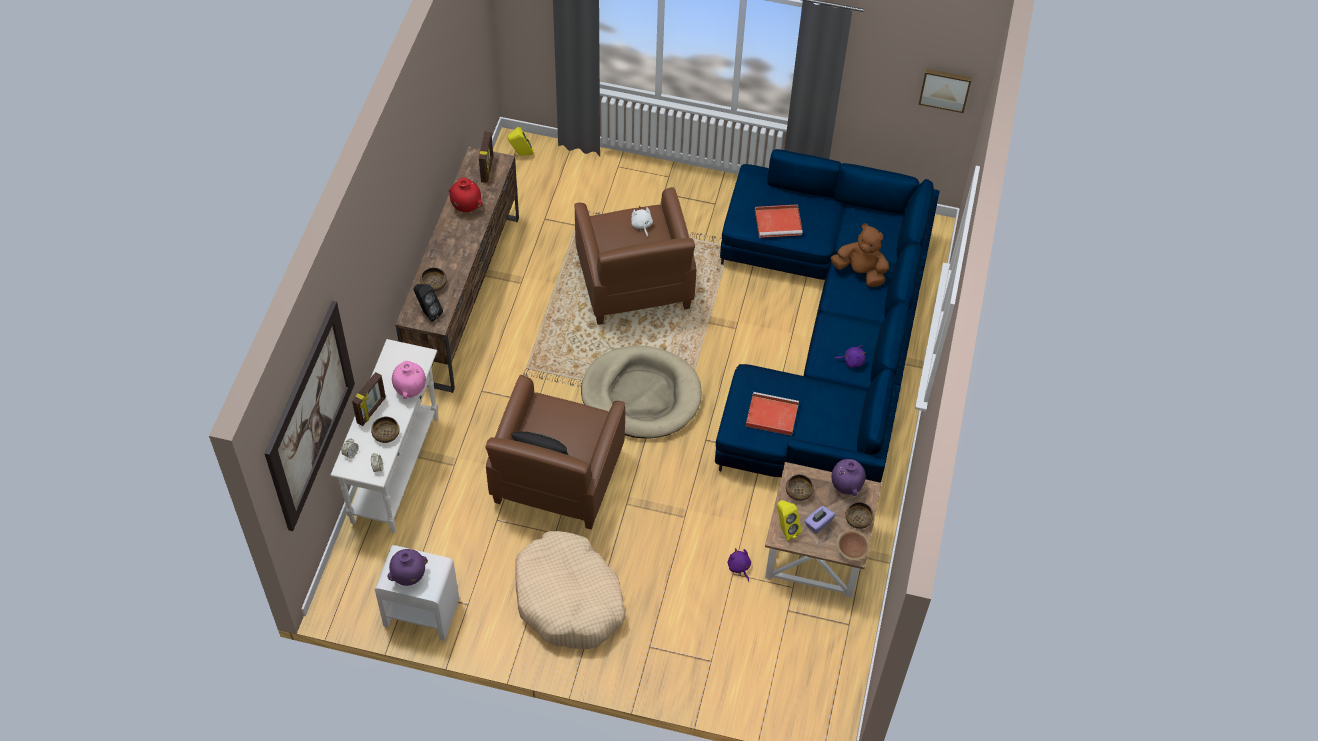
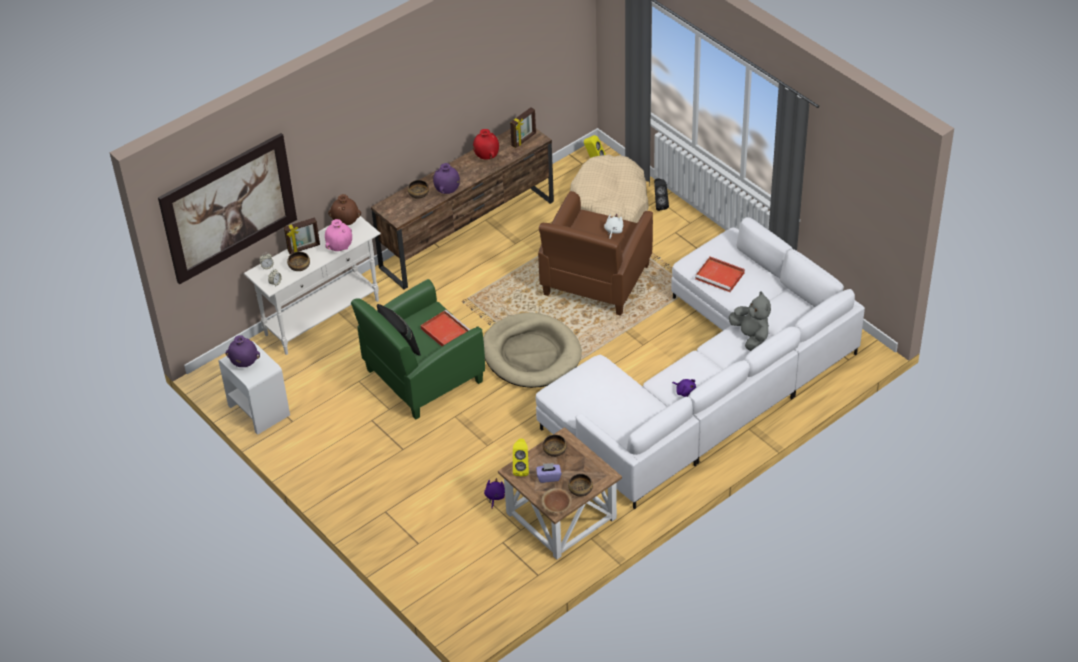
camera: 40 degrees right, 10 degrees down
black speaker [413,284,443,322] -> black speaker moved to [654,178,669,211]
brown armchair [486,375,625,529] -> green armchair [351,279,485,420]
beige dog bed [515,531,626,649] -> beige dog bed moved to [570,155,649,223]
blue sofa [715,149,940,483] -> white sofa [536,217,865,510]
red tray [746,392,799,436] -> red tray moved to [420,310,470,346]
brown plush toy [831,223,889,287] -> grey plush toy [729,291,771,351]
purple vase [832,459,866,496] -> purple vase moved to [433,163,460,194]
picture [918,69,972,113] -> none
none -> brown vase [328,194,361,225]

